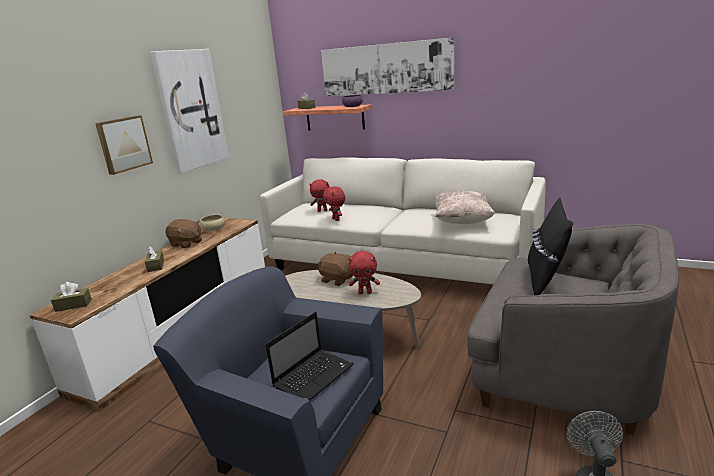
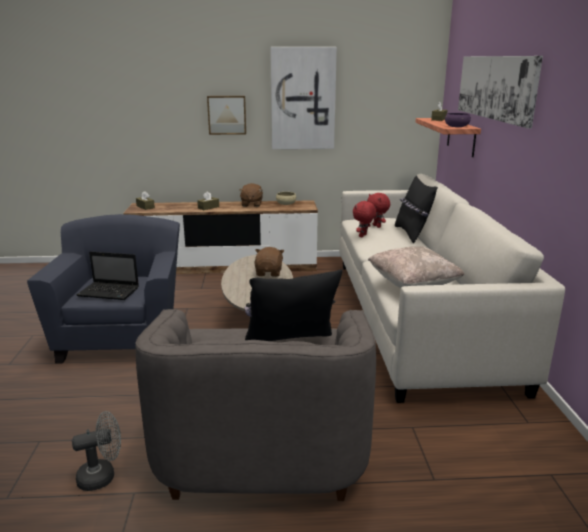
camera: 60 degrees right, 0 degrees up
red plush toy [348,251,380,294] -> none
none -> black pillow [395,175,438,243]

